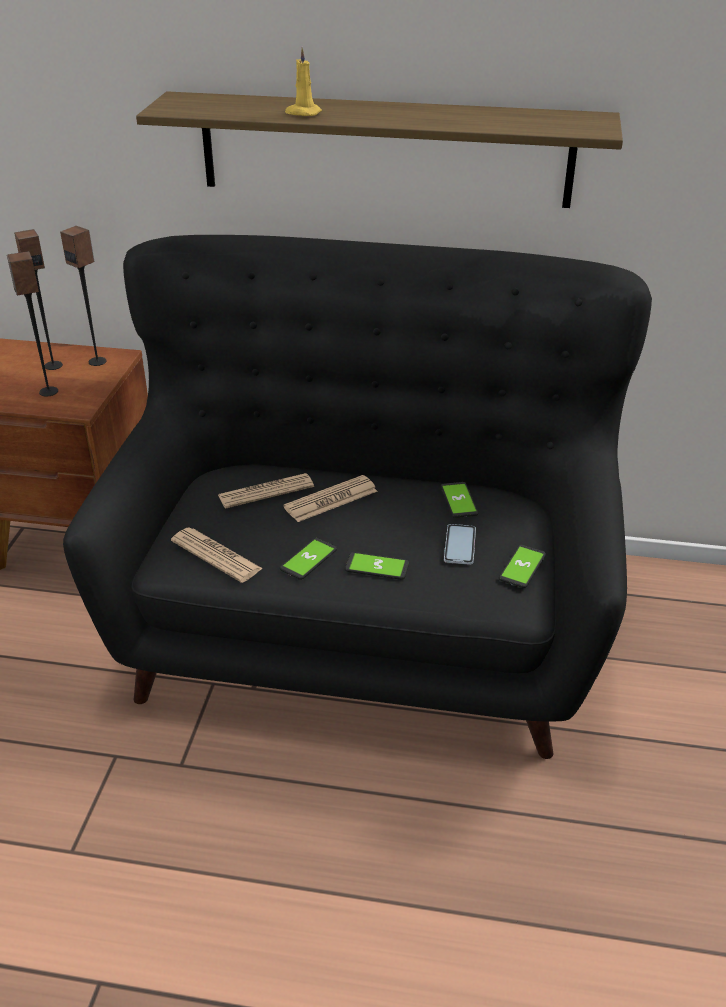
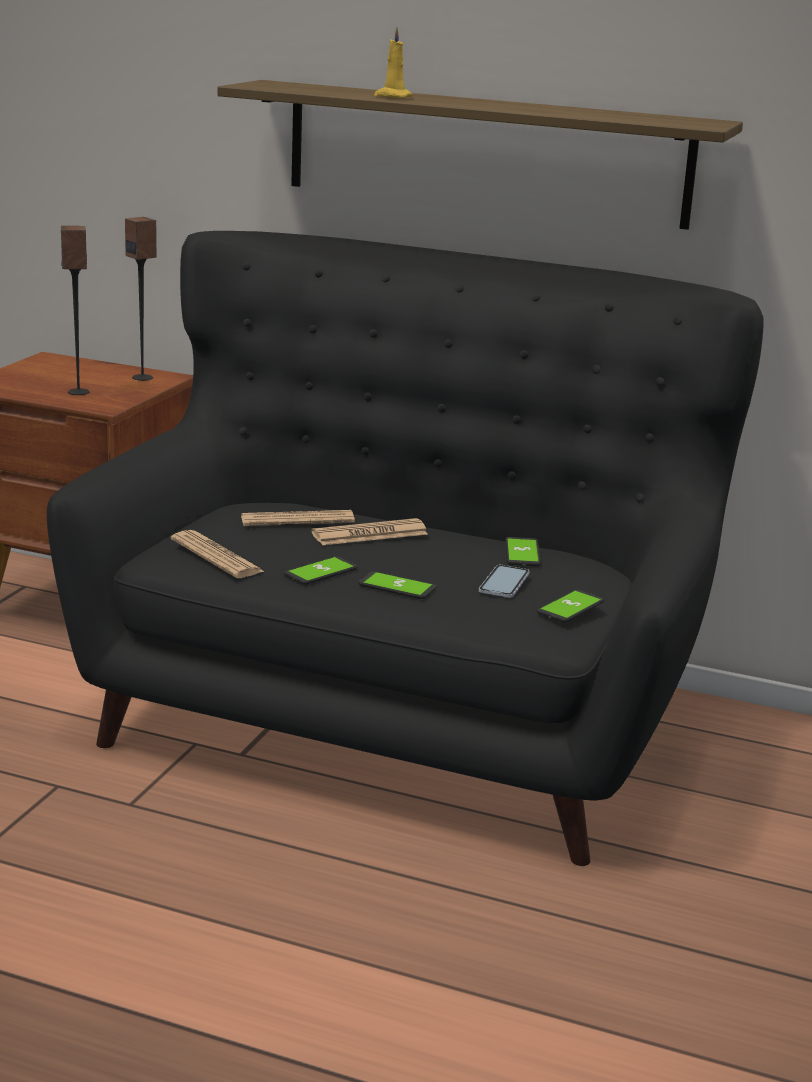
camera: 10 degrees right, 15 degrees down
speaker [14,229,63,370] -> none

